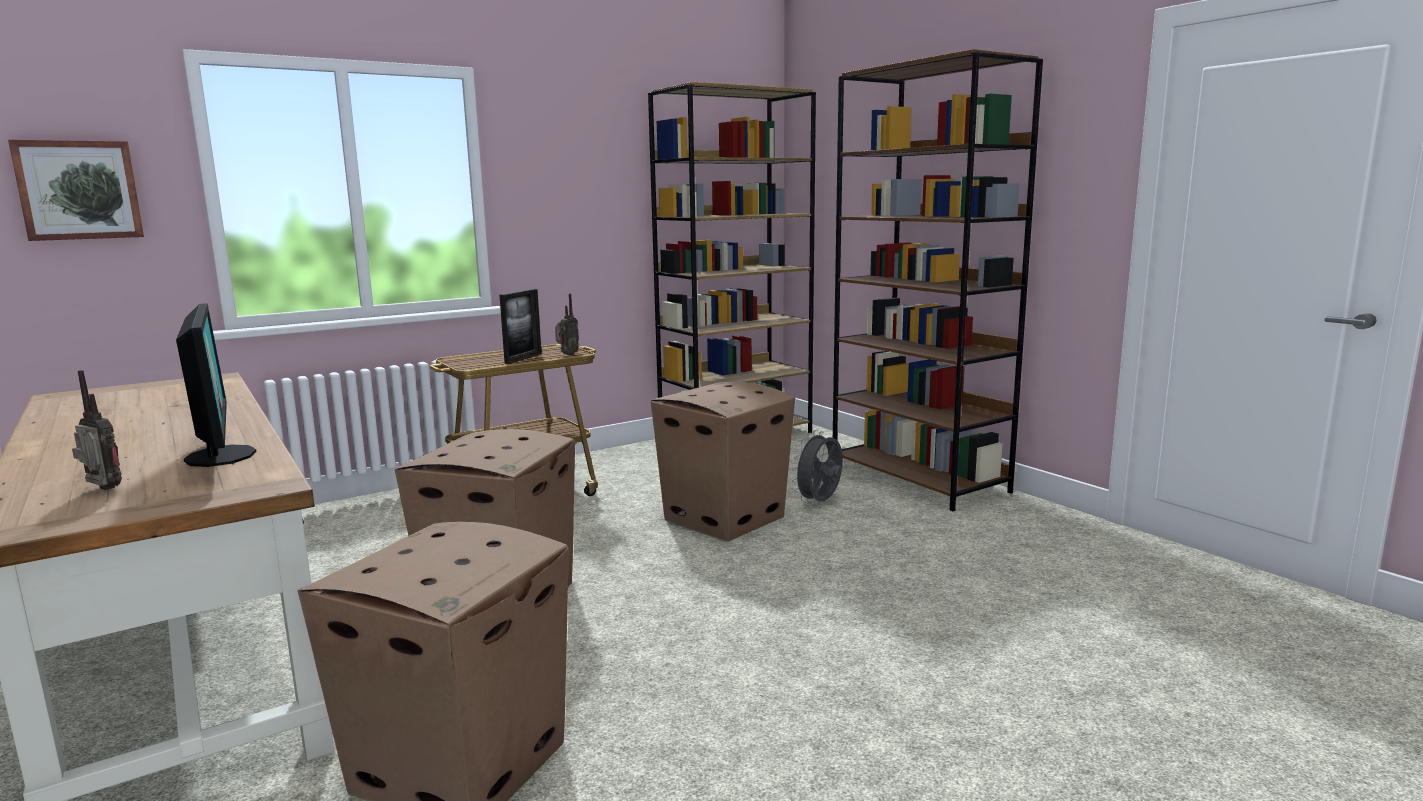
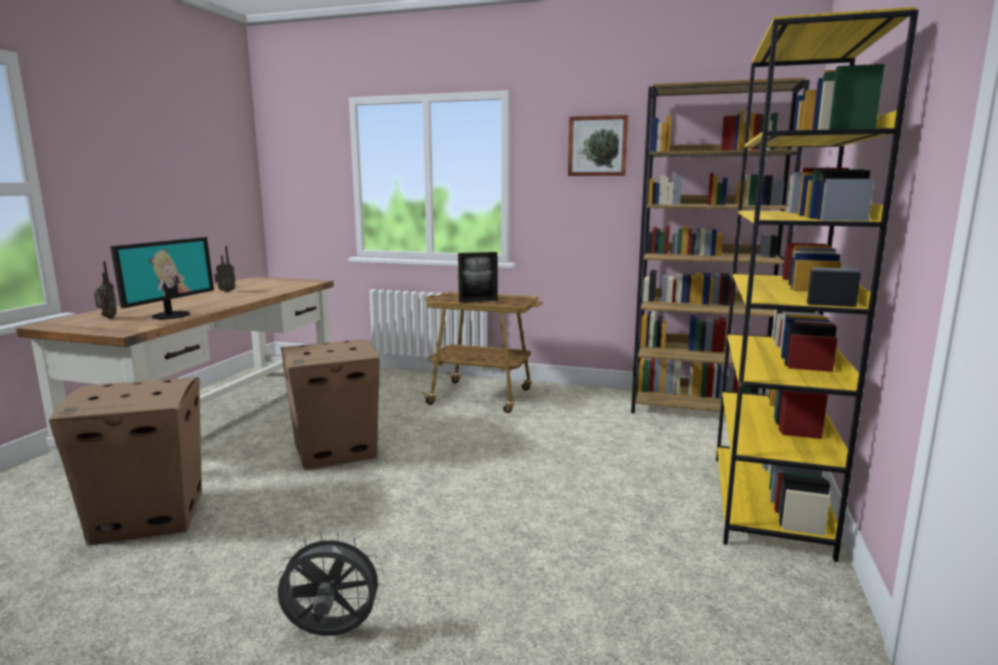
camera: 50 degrees right, 0 degrees up
picture [8,140,144,241] -> picture moved to [568,115,629,176]
radio [555,293,579,356] -> radio moved to [214,246,236,292]
cardboard box [651,382,795,542] -> none
grey fan [792,430,843,503] -> grey fan moved to [277,532,385,636]
brown bookcase [833,49,1043,511] -> yellow bookcase [716,7,919,562]

